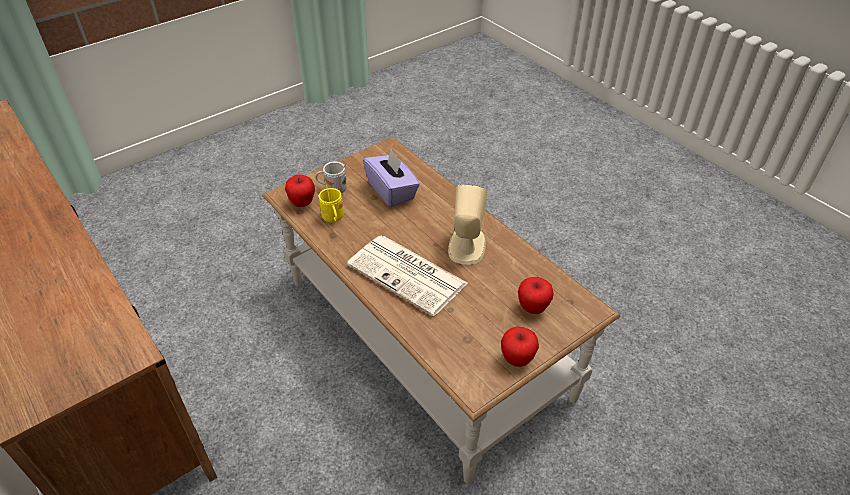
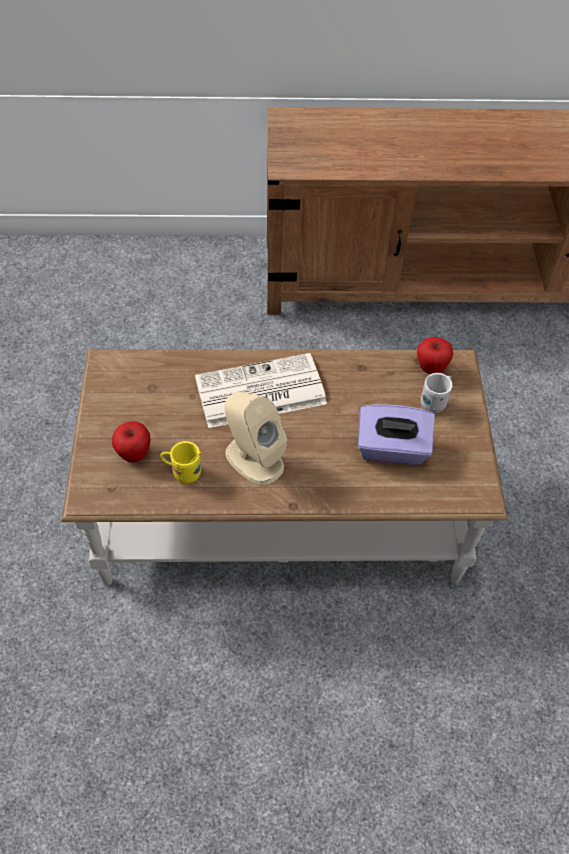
camera: 125 degrees right, 10 degrees up
yellow mug [319,181,343,223] -> yellow mug moved to [160,441,201,483]
apple [501,327,539,367] -> none

